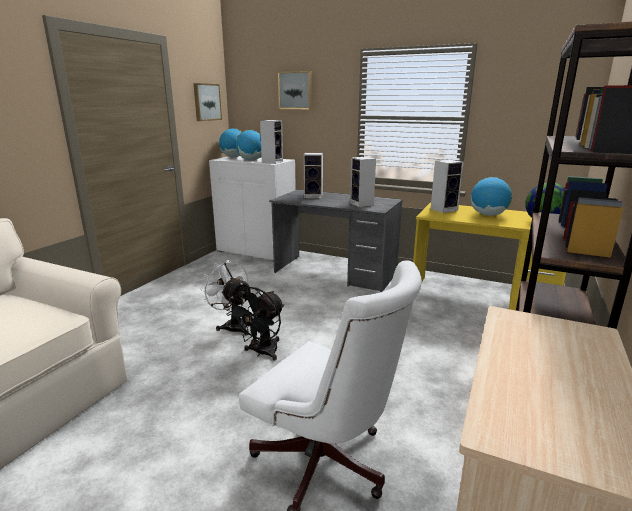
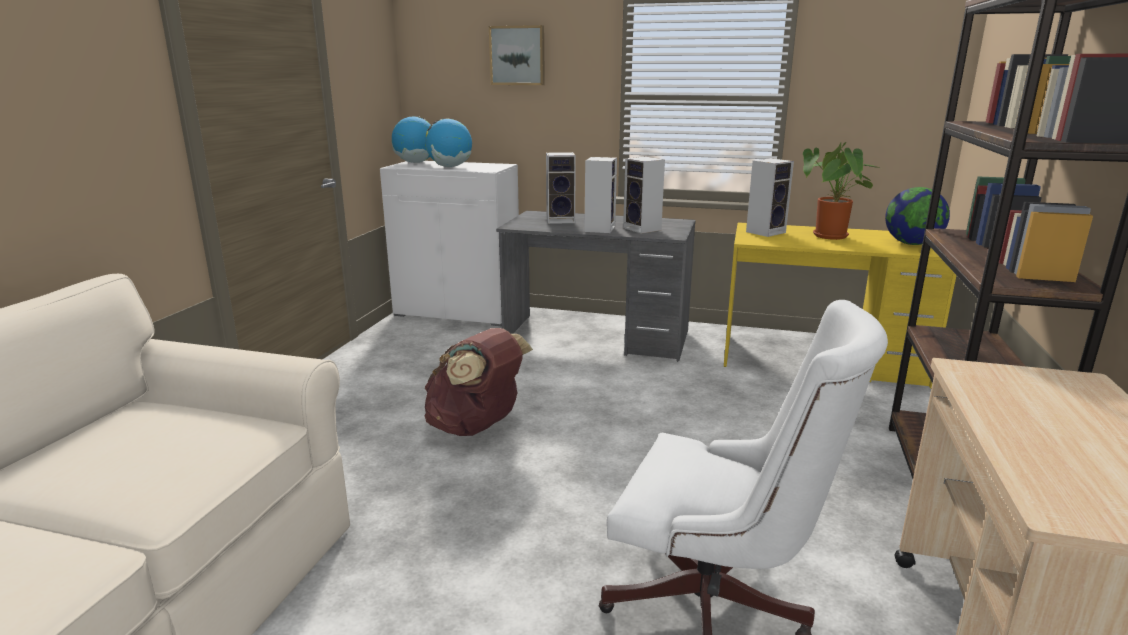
camera: 10 degrees left, 0 degrees up
picture [193,83,222,121] -> none
white fan [199,260,252,336] -> brown backpack [425,328,533,436]
black fan [226,287,284,360] -> none
speaker [260,120,283,164] -> speaker moved to [585,157,617,233]
globe [471,177,512,216] -> potted plant [803,142,879,240]

